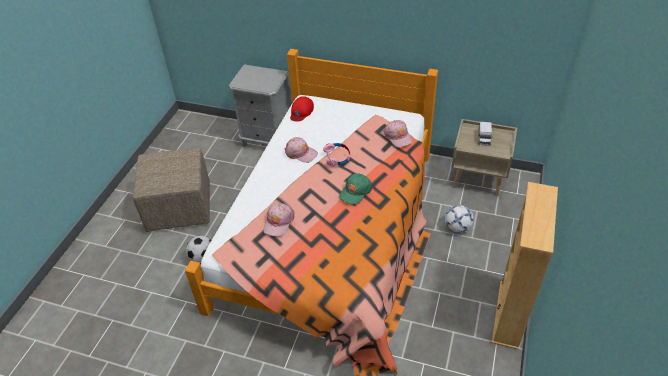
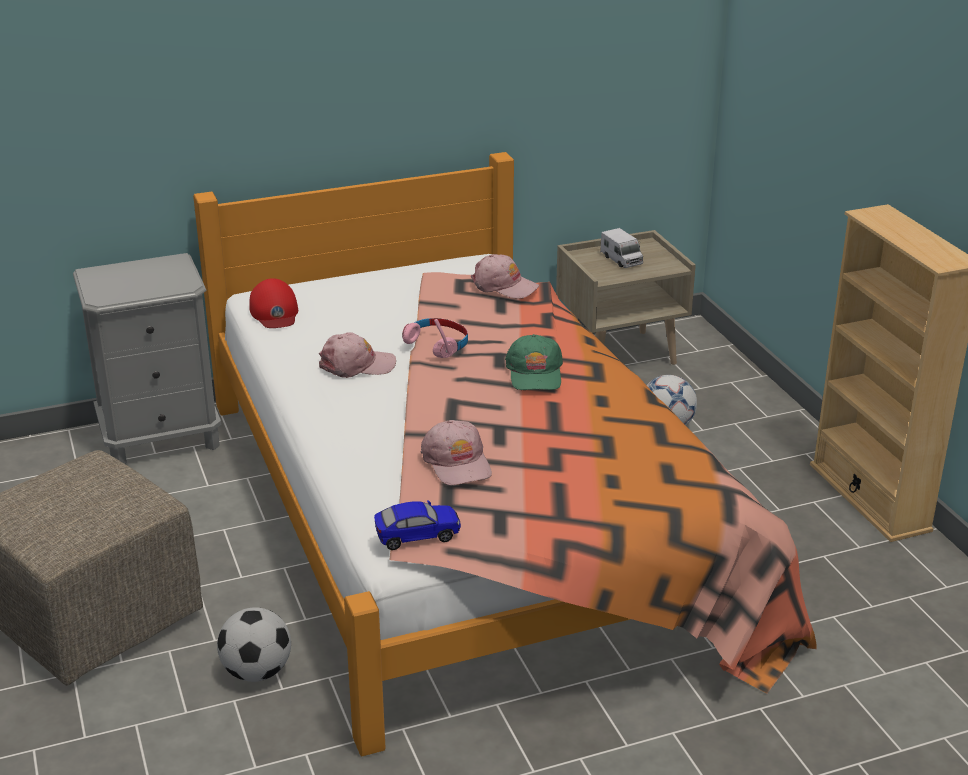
camera: 40 degrees left, 15 degrees down
none -> toy car [374,500,461,550]

